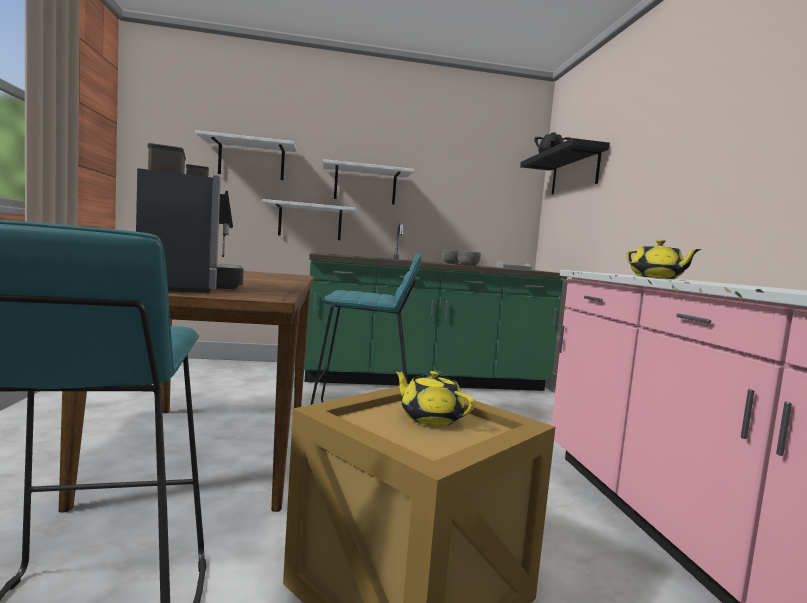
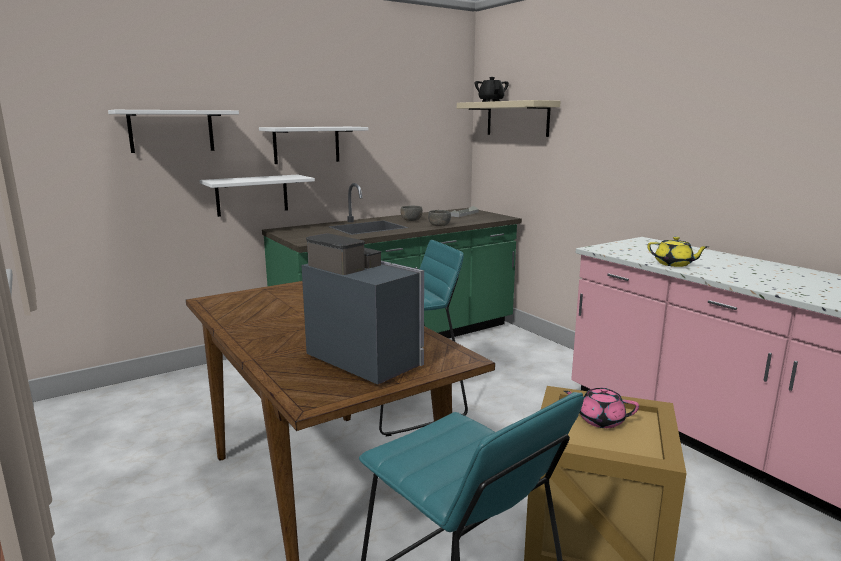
camera: 25 degrees left, 10 degrees up
yellow teapot [394,370,475,426] -> pink teapot [564,387,639,428]
black shelf [520,138,610,195] -> beige shelf [457,100,561,137]

